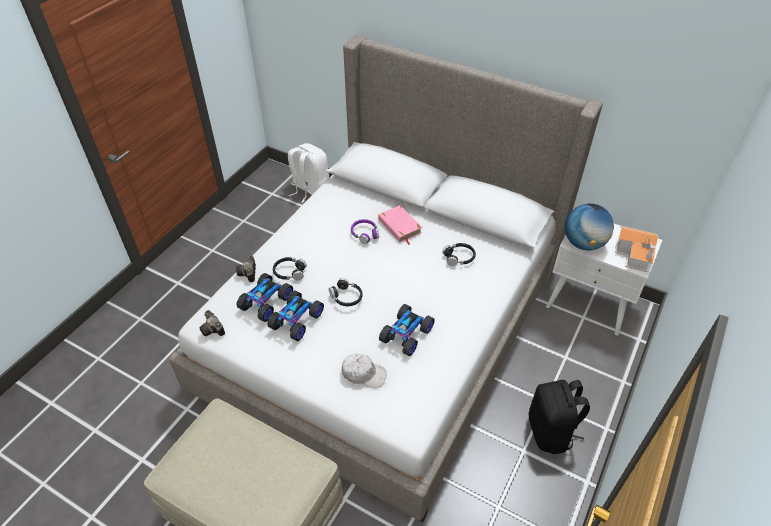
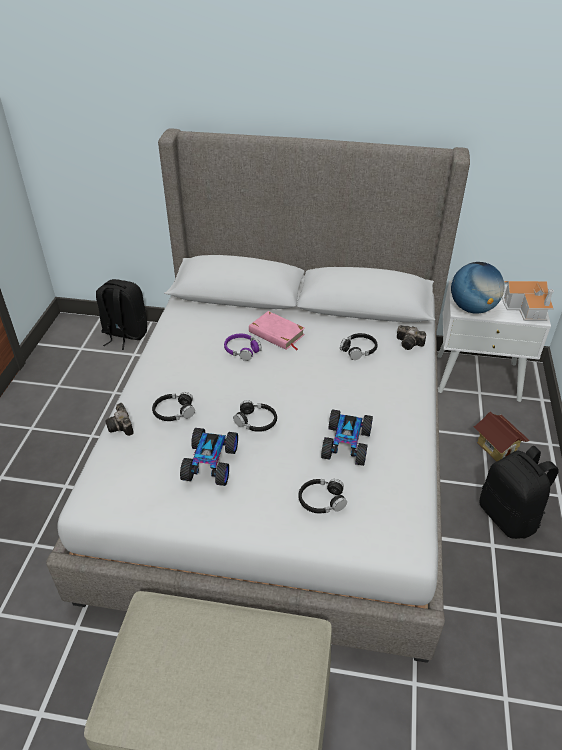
camera: 20 degrees left, 5 degrees down
camera [199,310,225,336] -> camera moved to [397,325,426,350]
toy car [237,273,293,322] -> none
white backpack [288,143,329,203] -> black backpack [96,279,147,350]
white cap [342,354,387,388] -> black headphones [298,479,347,514]
none -> toy house [473,412,530,462]

